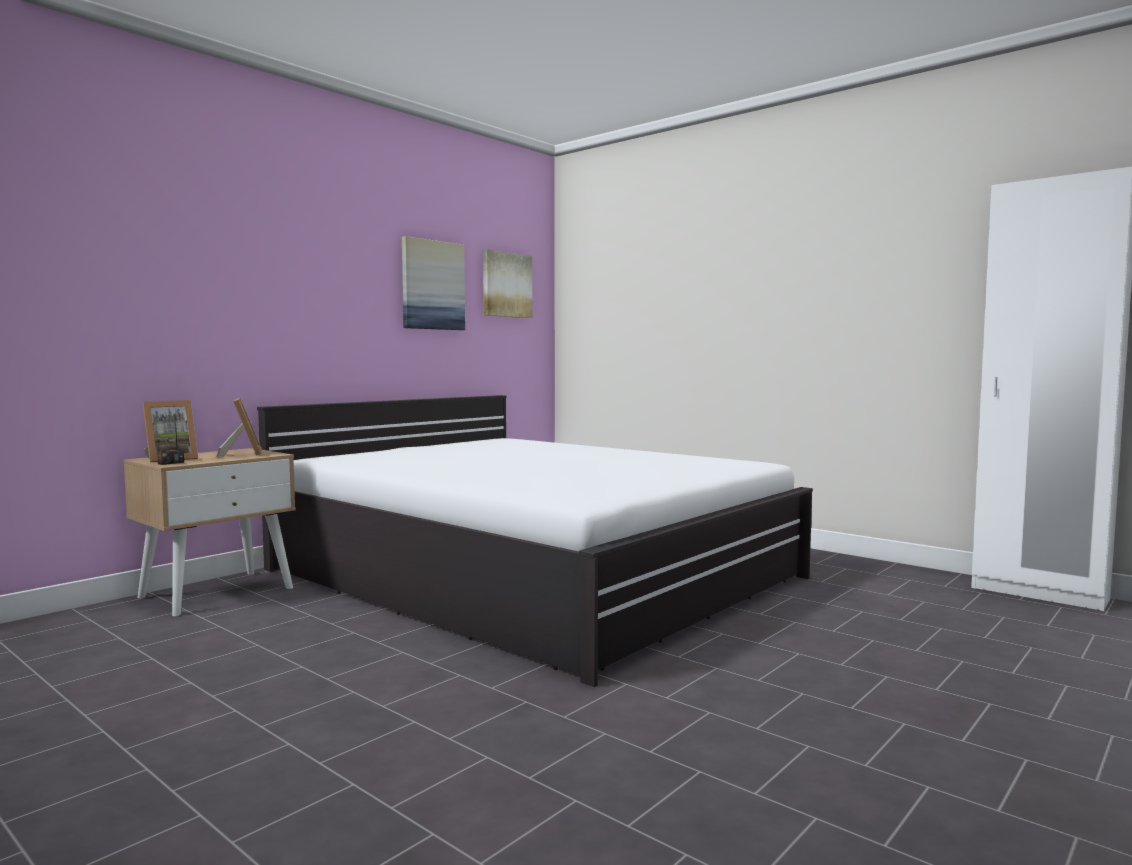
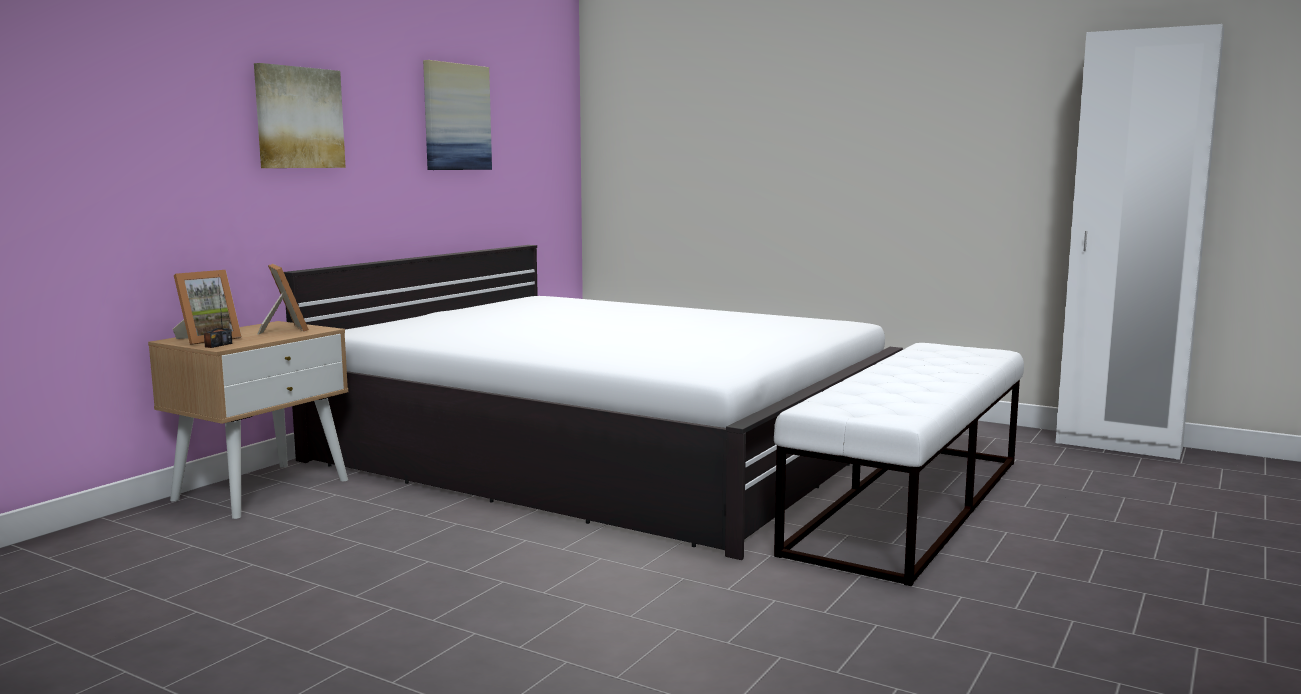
camera: 10 degrees left, 5 degrees up
picture [483,249,532,318] -> picture moved to [254,63,346,168]
none -> white bench [774,343,1024,586]

